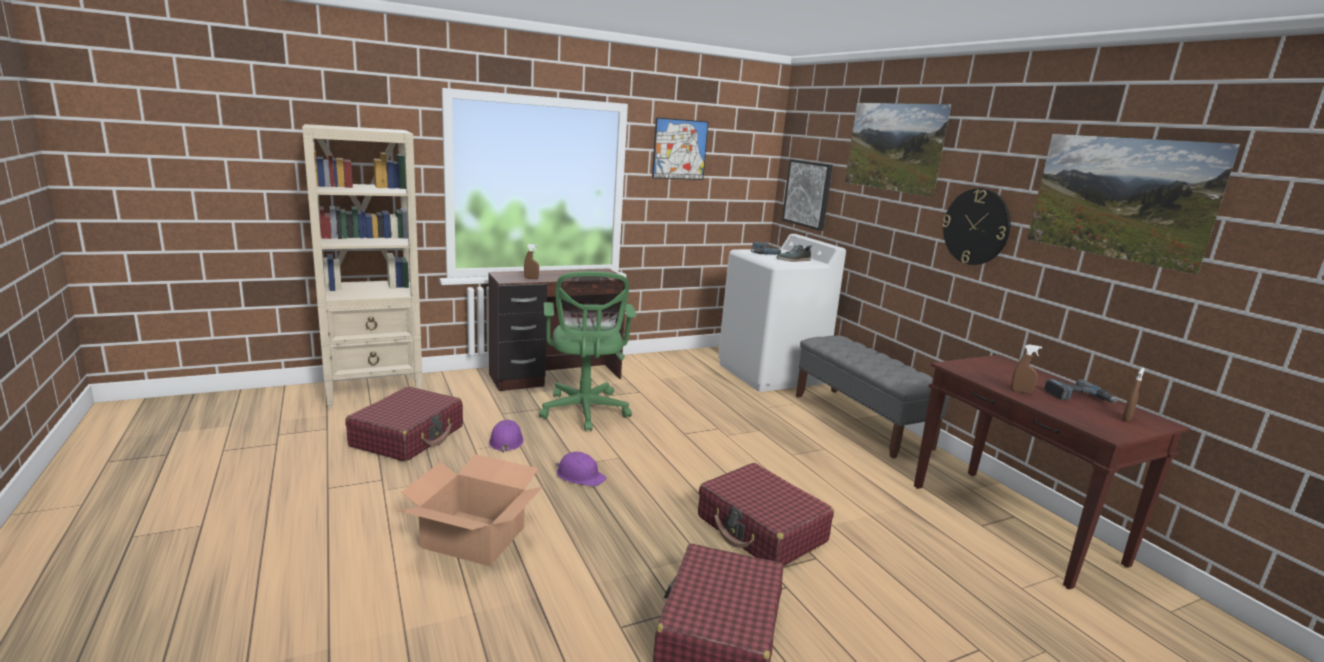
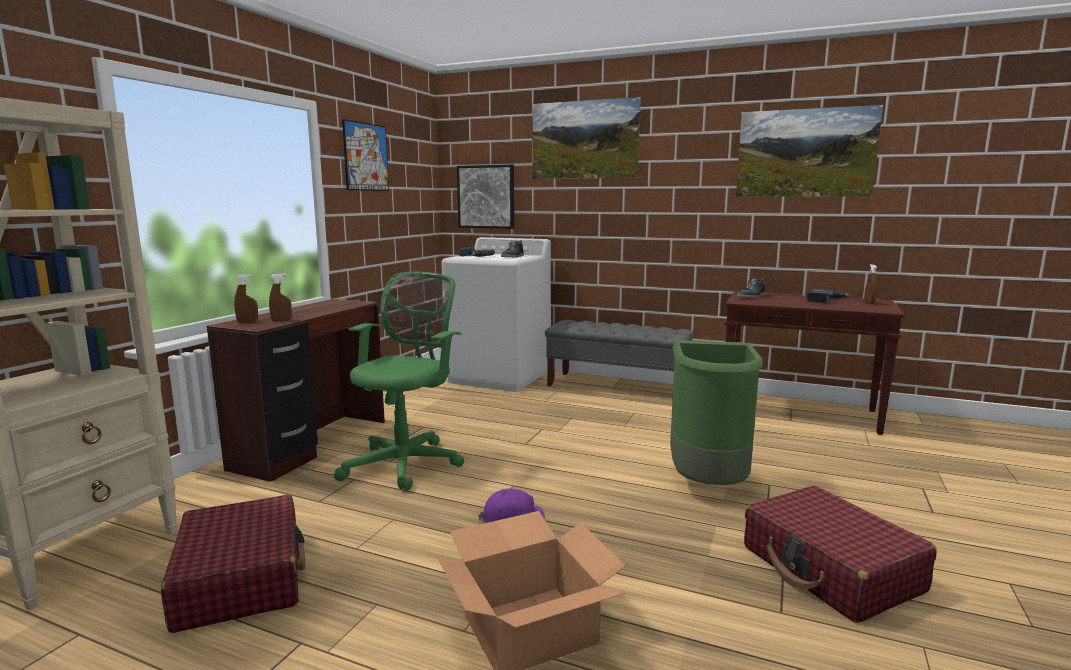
camera: 40 degrees left, 5 degrees down
purple hard hat [489,420,524,453] -> none
green office chair [539,271,636,431] -> green office chair turned 105 degrees counterclockwise [334,272,464,491]
red suitcase [698,463,834,567] -> green trash can [670,340,763,485]
wall clock [942,188,1011,265] -> none
brown spray bottle [1011,345,1042,394] -> brown spray bottle moved to [234,274,258,323]
none -> shoe [737,278,765,298]

